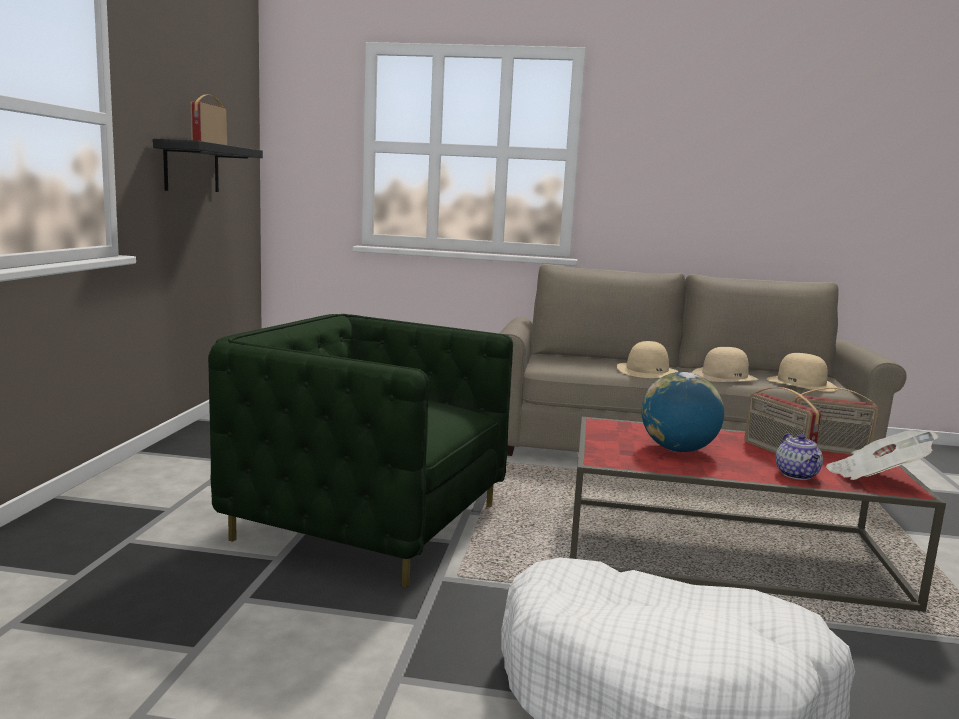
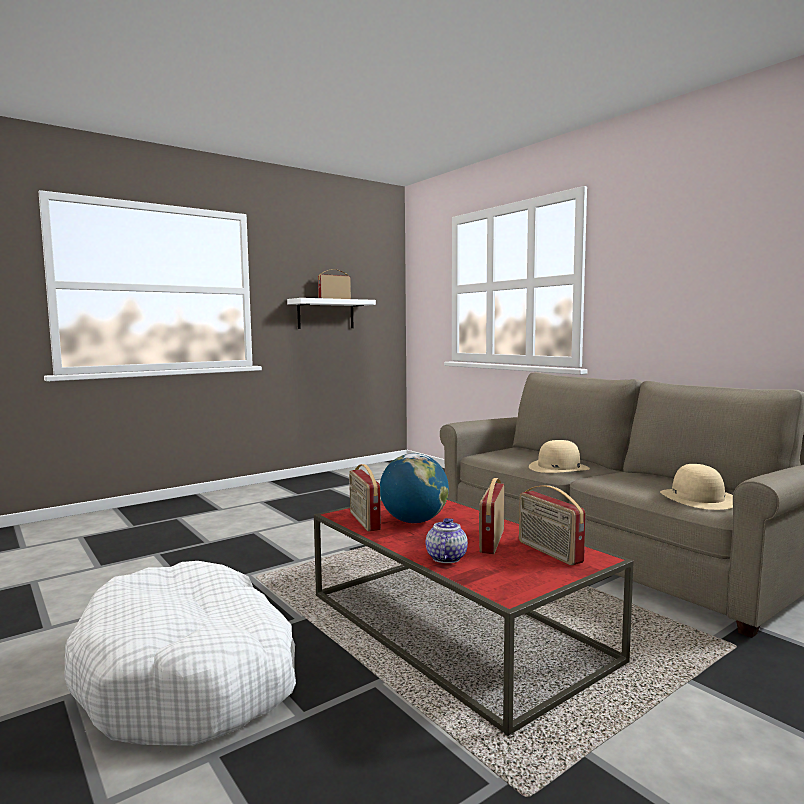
camera: 45 degrees right, 5 degrees down
black shelf [153,139,263,192] -> white shelf [287,298,376,329]
green armchair [208,314,513,588] -> none
beige hat [692,347,758,382] -> none
teapot [776,433,823,480] -> teapot turned 150 degrees clockwise [426,518,468,563]
newspaper [826,430,939,480] -> none
none -> radio [349,464,381,532]

